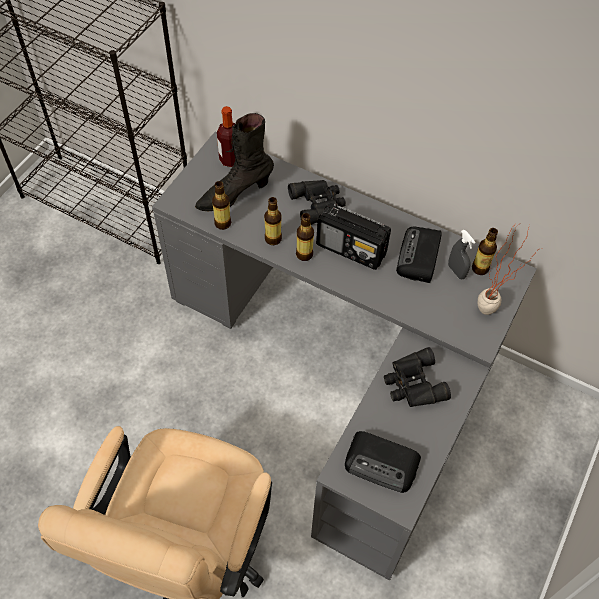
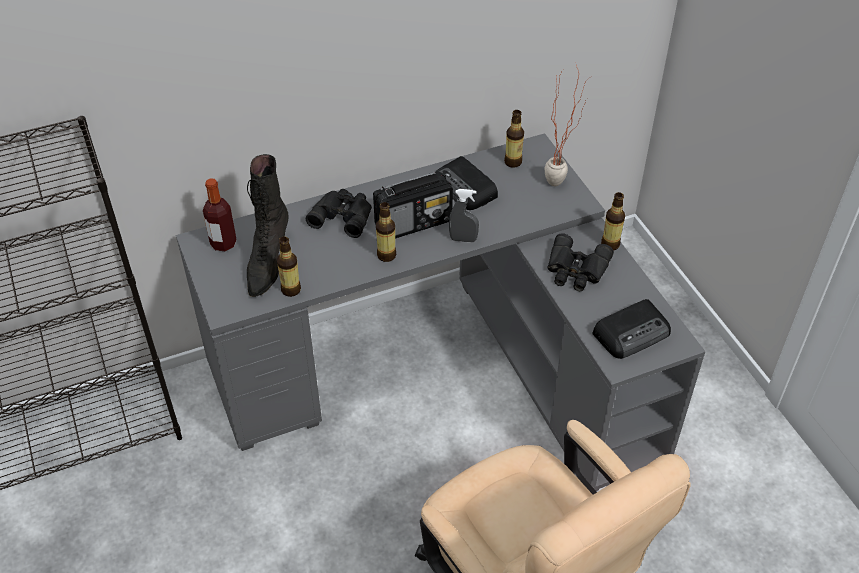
camera: 50 degrees left, 10 degrees down
bottle [264,197,282,245] -> bottle moved to [601,192,625,251]
grey spray bottle [448,230,475,279] -> grey spray bottle moved to [449,189,479,243]

